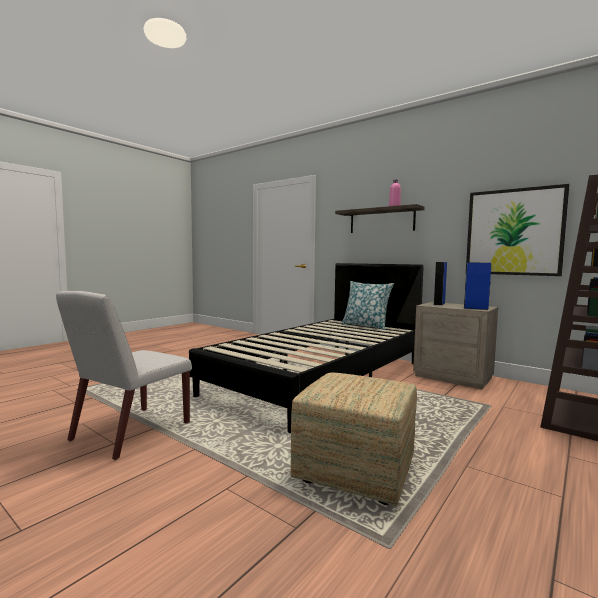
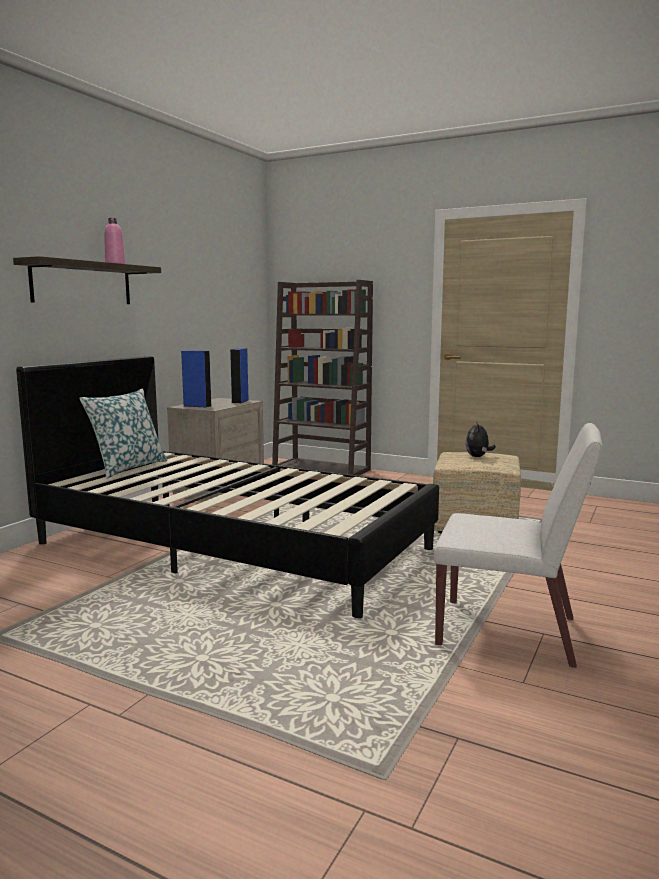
camera: 100 degrees left, 5 degrees up
picture [466,184,569,276] -> none
none -> plush toy [465,421,496,457]

